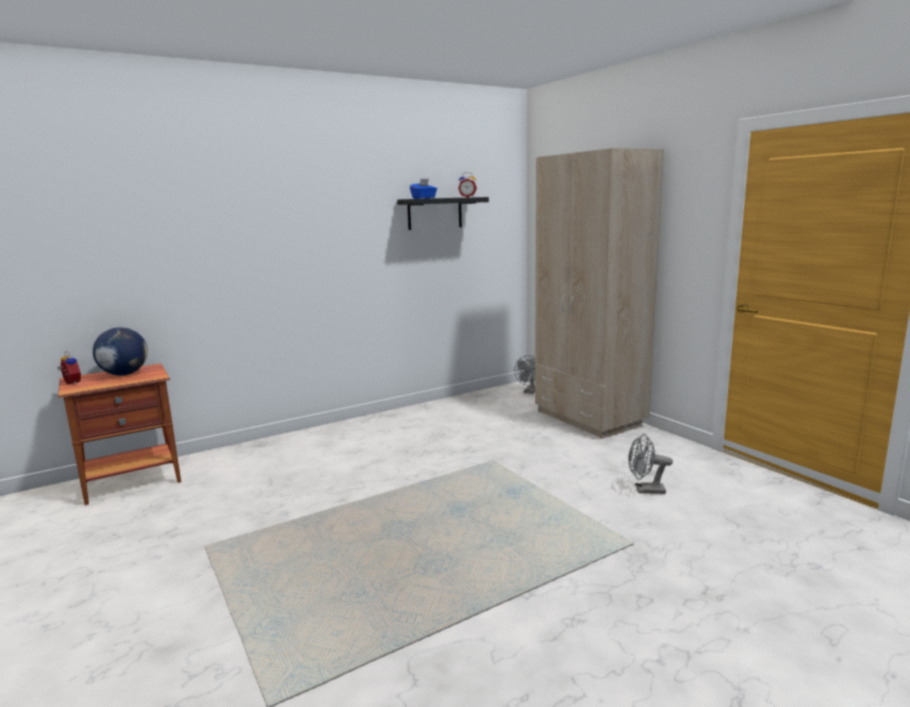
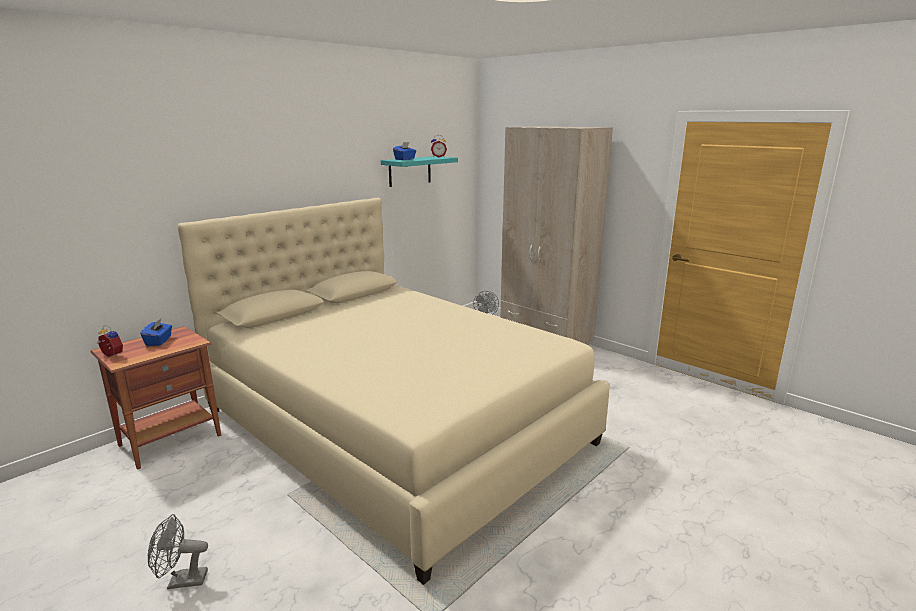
camera: 15 degrees left, 5 degrees up
globe [93,327,148,375] -> blue tissue box [141,319,172,346]
black shelf [397,197,489,230] -> turquoise shelf [381,156,458,187]
grey fan [628,434,673,494] -> grey fan moved to [148,514,208,589]
none -> beige bed [177,198,610,585]

